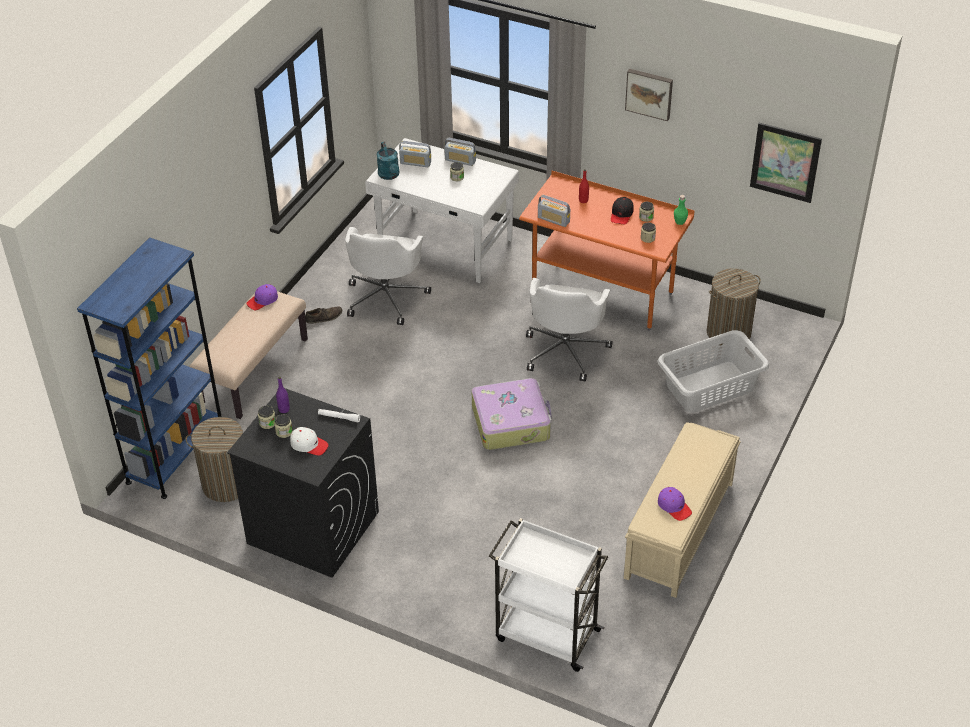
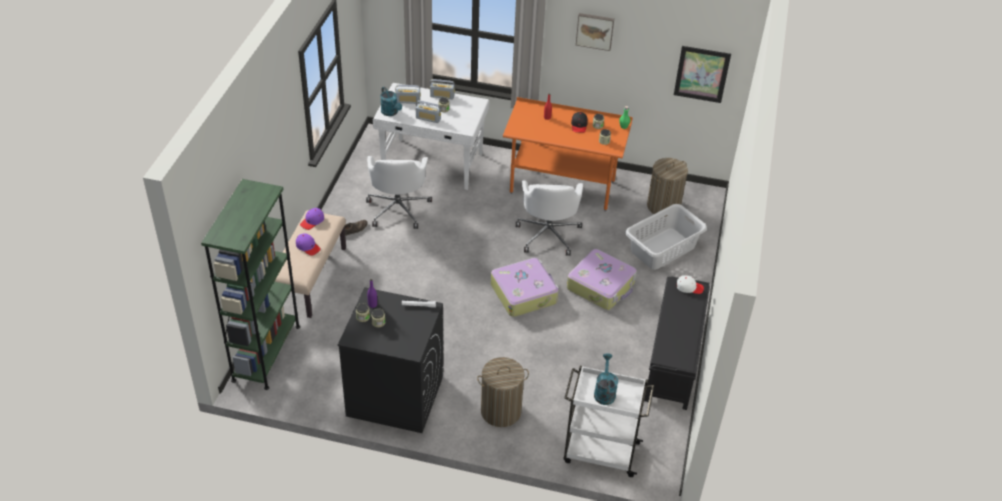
camera: 15 degrees left, 0 degrees up
blue bookcase [77,237,222,499] -> green bookcase [201,179,300,390]
laundry basket [186,417,243,502] -> laundry basket moved to [477,357,529,427]
white cap [290,427,329,455] -> white cap moved to [676,275,704,294]
radio [538,195,570,227] -> radio moved to [416,100,441,123]
beige bench [624,422,741,598] -> black bench [644,277,710,410]
purple cap [658,487,692,521] -> purple cap moved to [296,233,321,256]
none -> suitcase [567,249,637,310]
none -> turquoise watering can [594,353,618,405]

